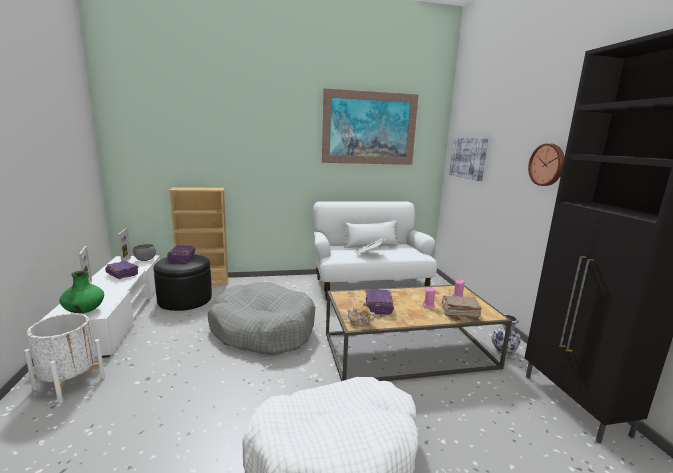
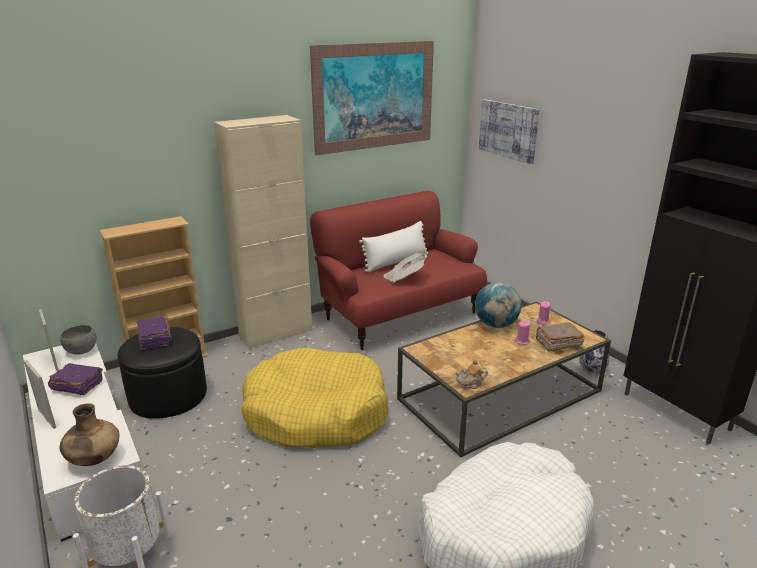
camera: 20 degrees left, 10 degrees up
green vase [59,270,104,314] -> brown vase [60,403,119,466]
grey dog bed [208,282,315,356] -> yellow dog bed [241,348,388,448]
white sofa [313,201,437,300] -> red sofa [310,191,487,350]
purple book [365,289,394,315] -> none
wall clock [528,143,564,186] -> none
none -> beige cabinet [214,115,312,349]
none -> globe [475,282,521,328]

